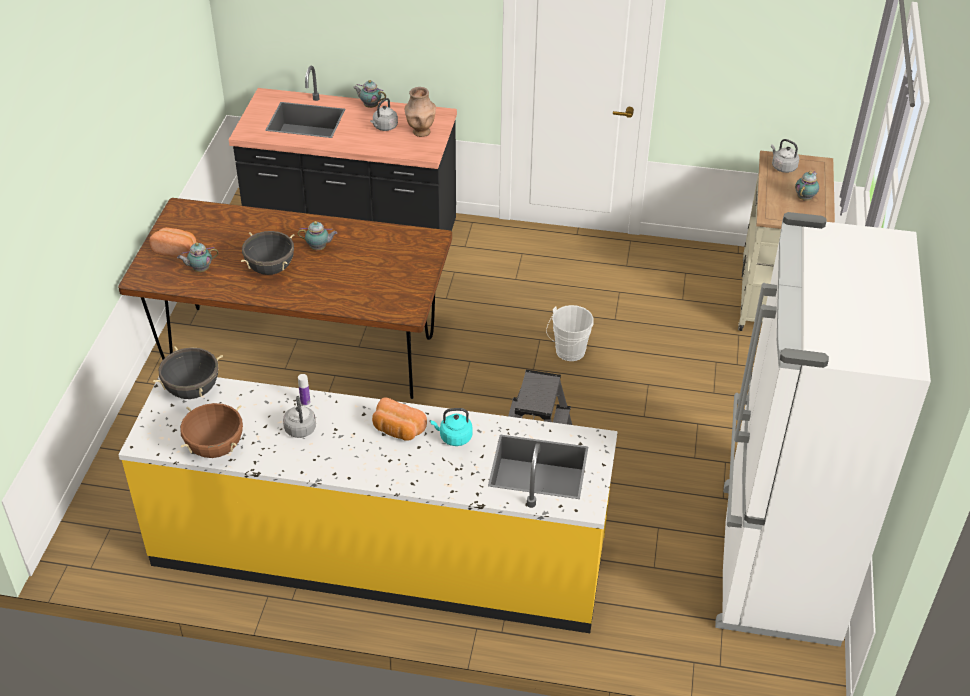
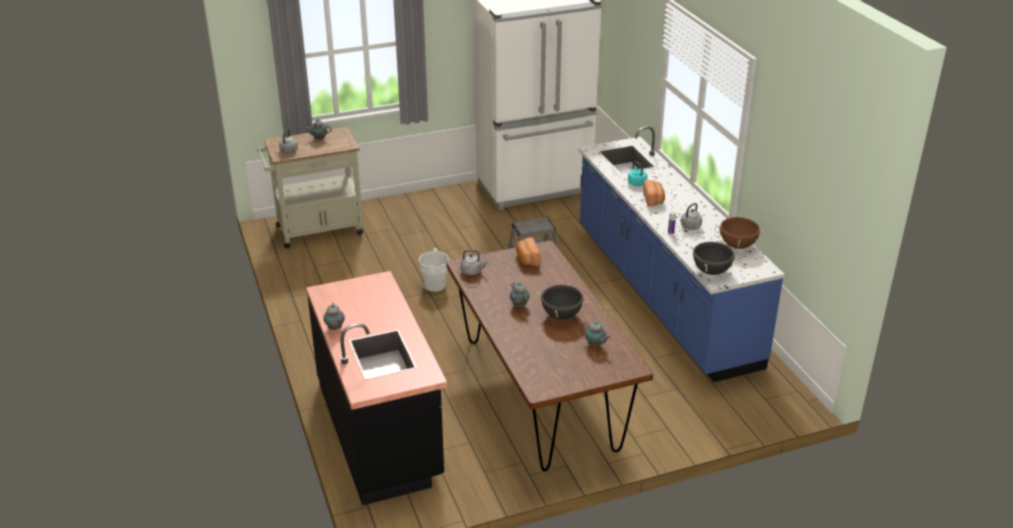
camera: 120 degrees left, 10 degrees down
yellow counter [119,377,618,633] -> blue counter [578,126,785,382]
bread [149,227,197,258] -> bread moved to [516,237,541,266]
grey kettle [370,98,398,131] -> grey kettle moved to [461,250,488,275]
brown vase [405,87,436,137] -> none

